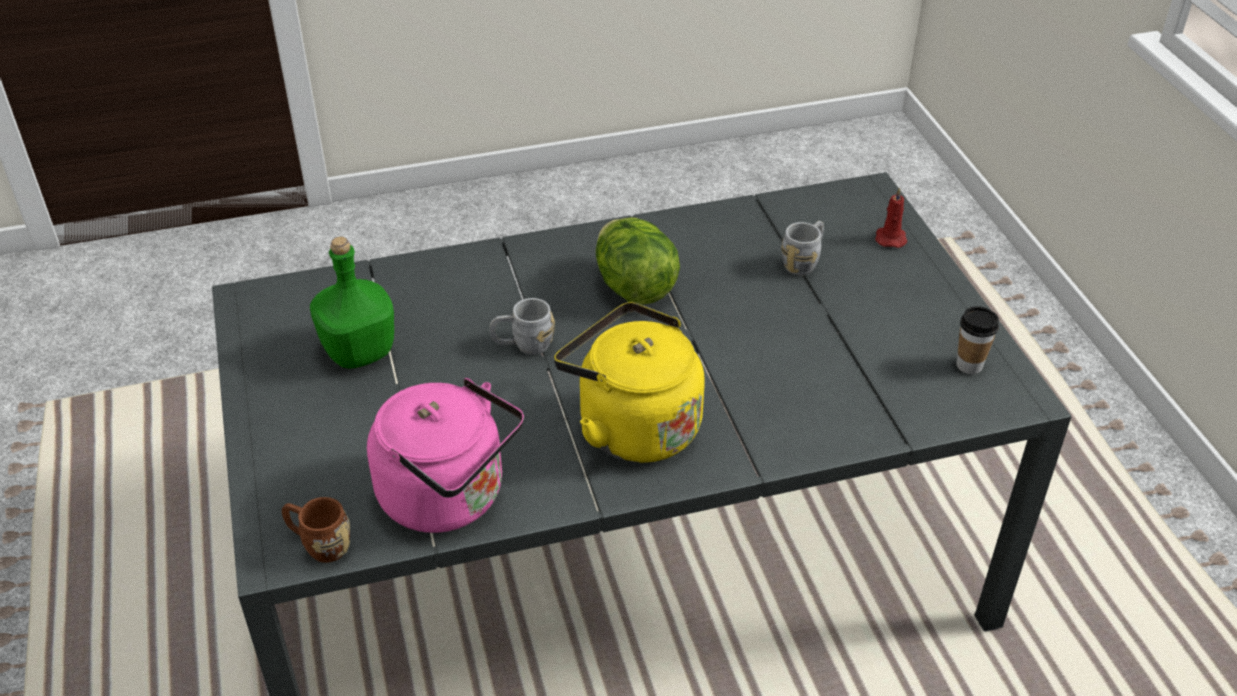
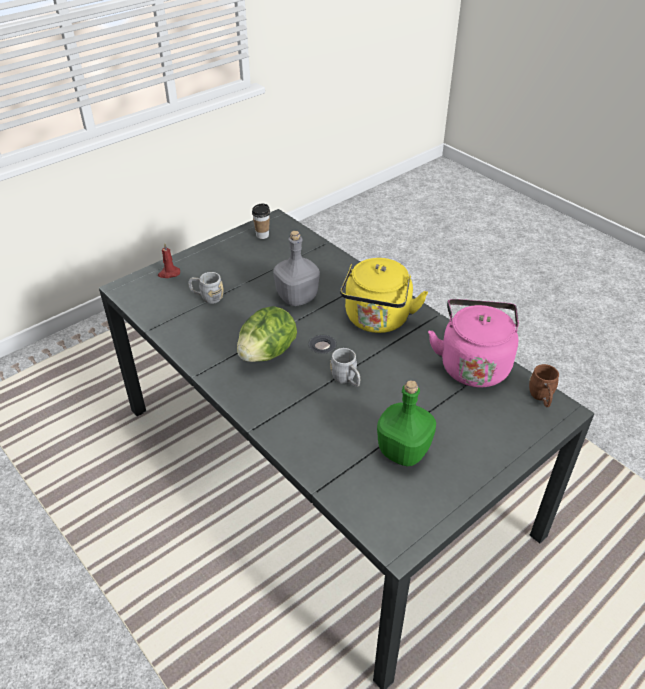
camera: 115 degrees left, 0 degrees up
none -> grey bottle [273,231,320,306]

